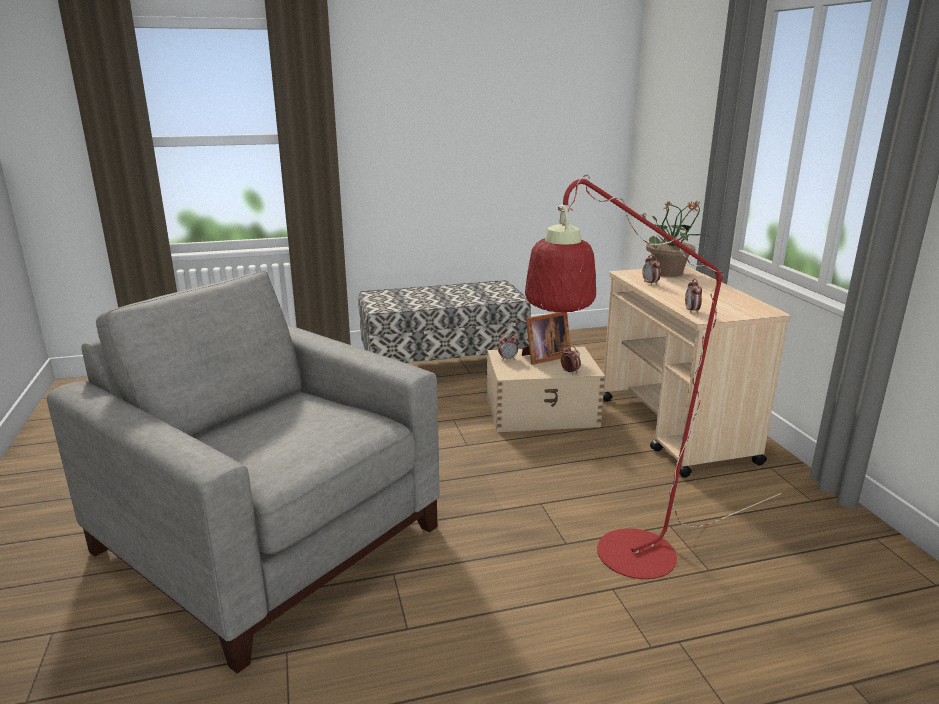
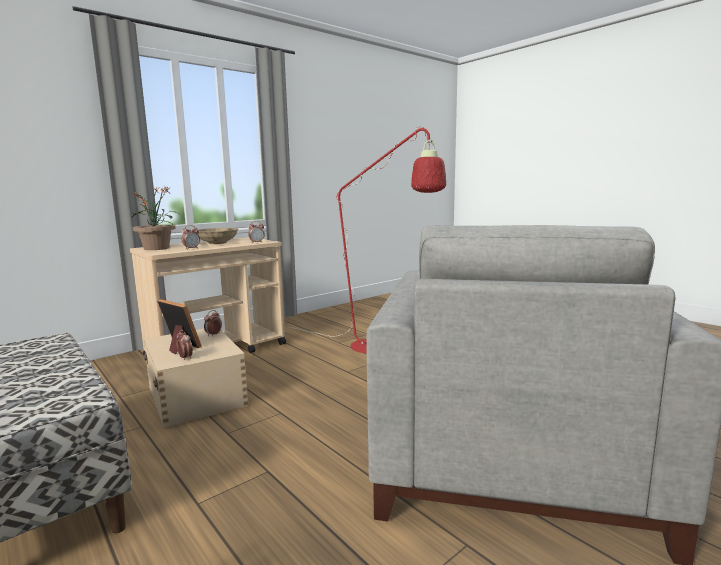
camera: 115 degrees left, 10 degrees down
none -> beige bowl [198,228,238,244]

